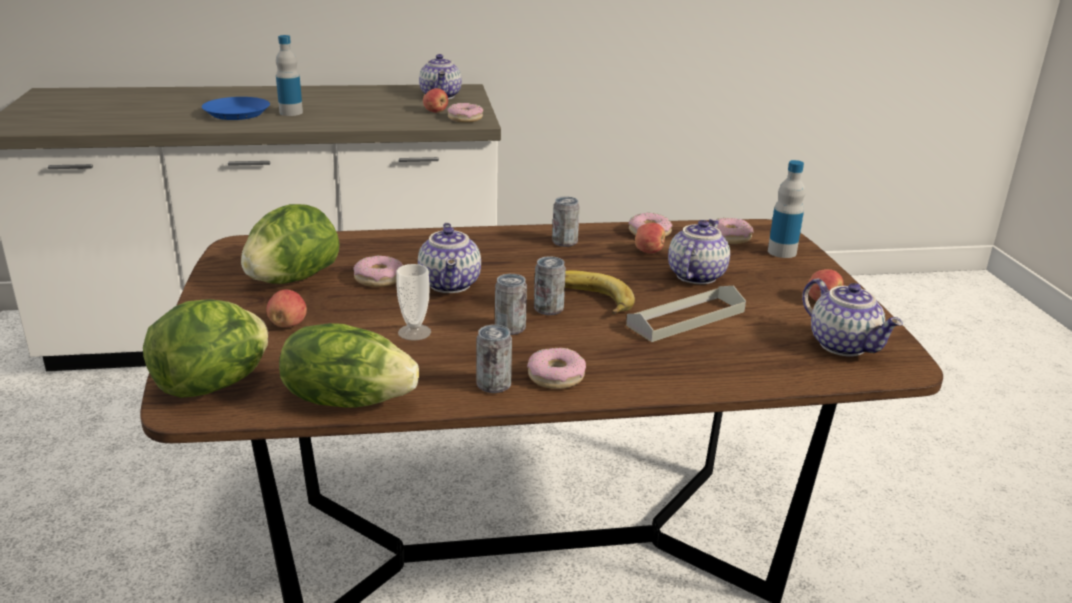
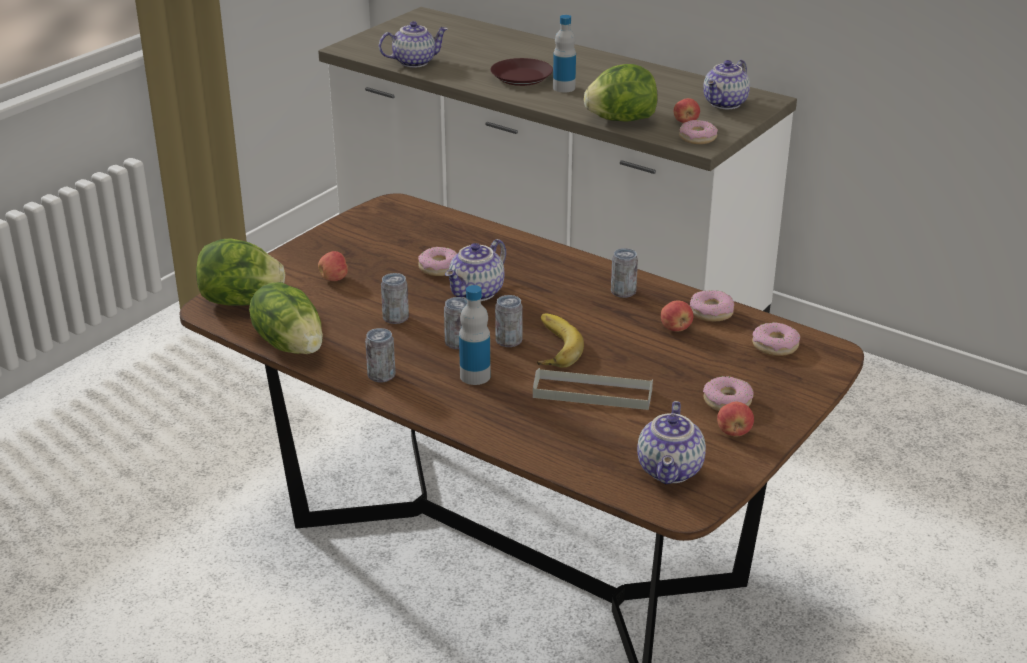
camera: 45 degrees right, 5 degrees up
blue plate [202,97,270,120] -> brown plate [490,58,553,86]
lettuce [241,204,340,284] -> lettuce moved to [584,64,657,122]
cup [396,264,431,341] -> can [381,273,409,324]
donut [527,348,586,389] -> donut moved to [703,376,754,411]
teapot [668,219,730,284] -> teapot moved to [379,21,448,68]
bottle [768,160,805,258] -> bottle moved to [459,285,491,385]

